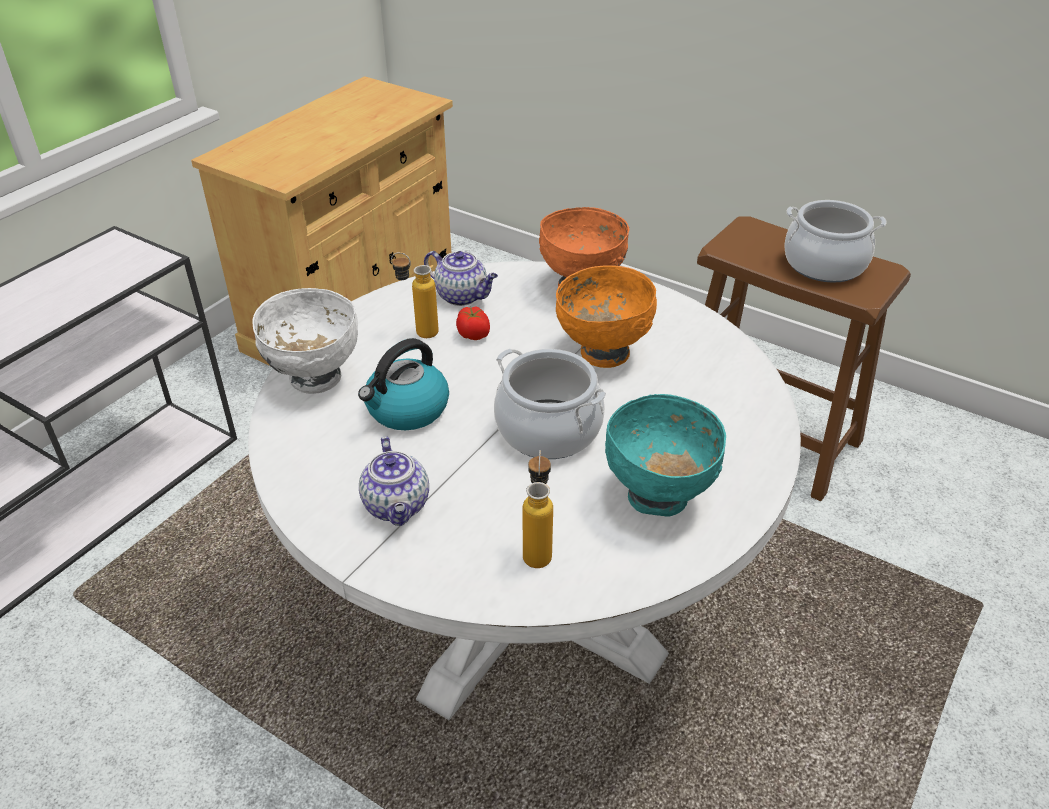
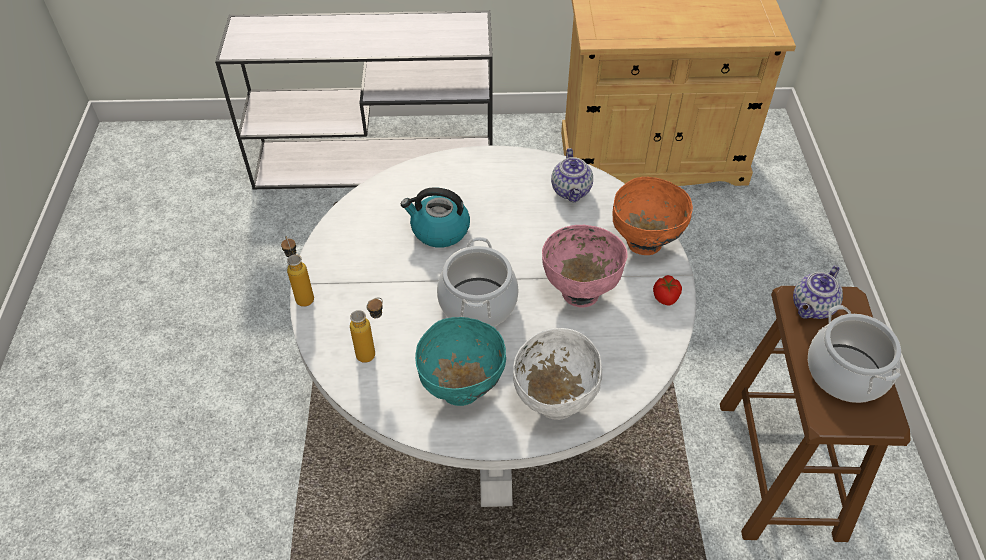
camera: 55 degrees right, 10 degrees up
white bowl [252,288,358,394] -> white bowl moved to [513,328,602,420]
teapot [359,436,429,526] -> teapot moved to [793,265,843,319]
bottle [391,252,439,338] -> bottle moved to [281,235,314,307]
tomato [456,306,490,340] -> tomato moved to [653,275,682,306]
orange bowl [556,265,657,368] -> pink bowl [542,225,628,308]

